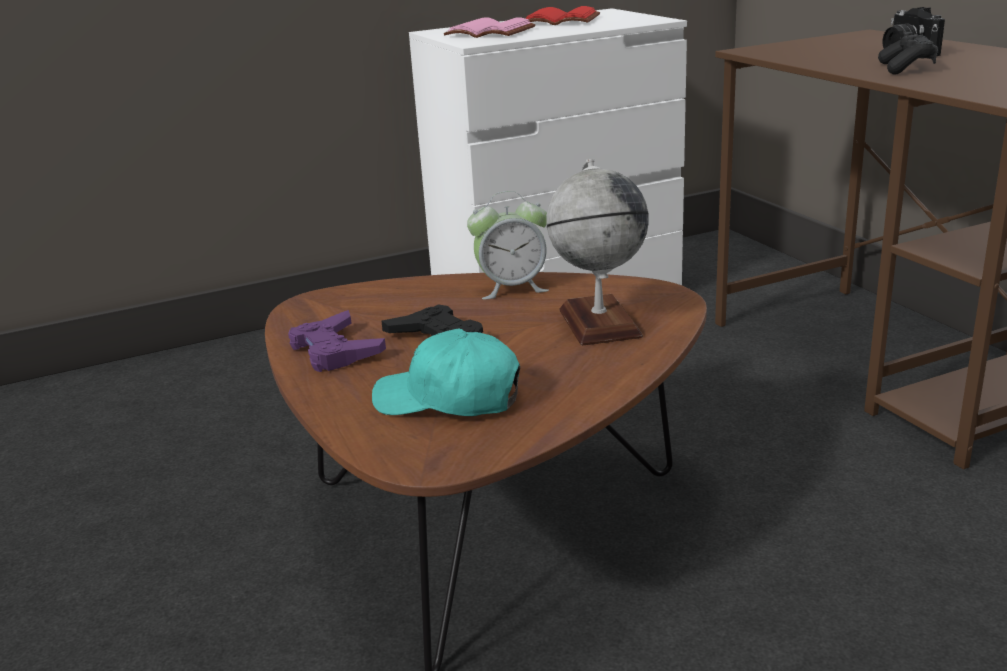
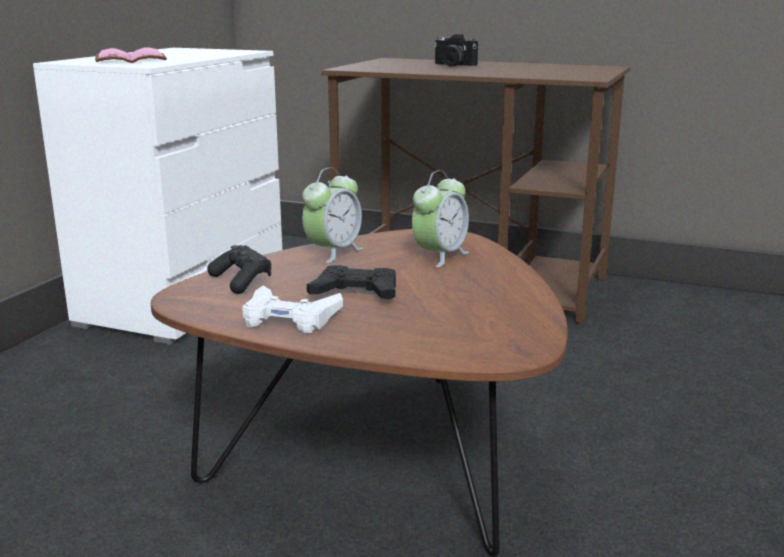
camera: 45 degrees left, 5 degrees down
purple game controller [288,310,386,372] -> white game controller [242,286,343,333]
turquoise cap [372,328,520,416] -> none
red book [526,6,600,25] -> none
globe [546,159,649,346] -> alarm clock [412,170,469,267]
black game controller [878,32,938,75] -> black game controller moved to [207,245,271,294]

